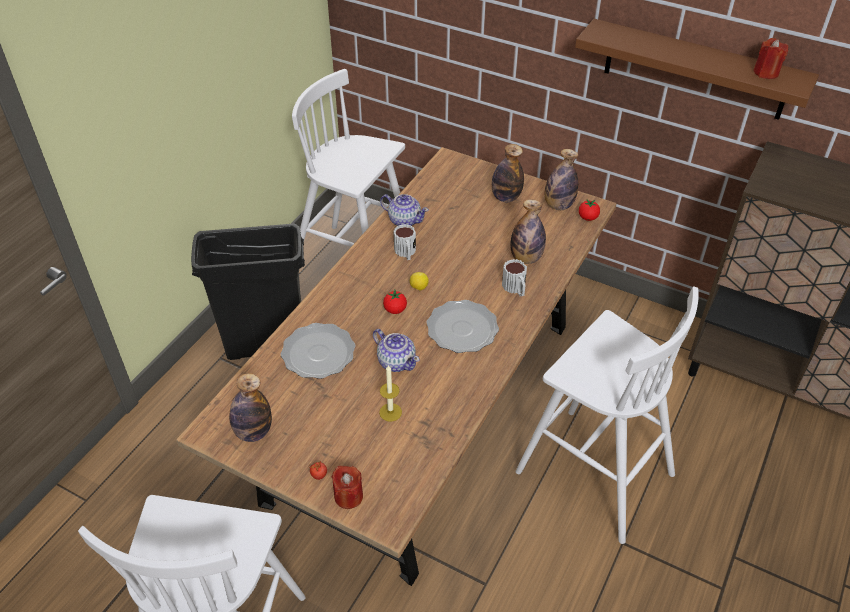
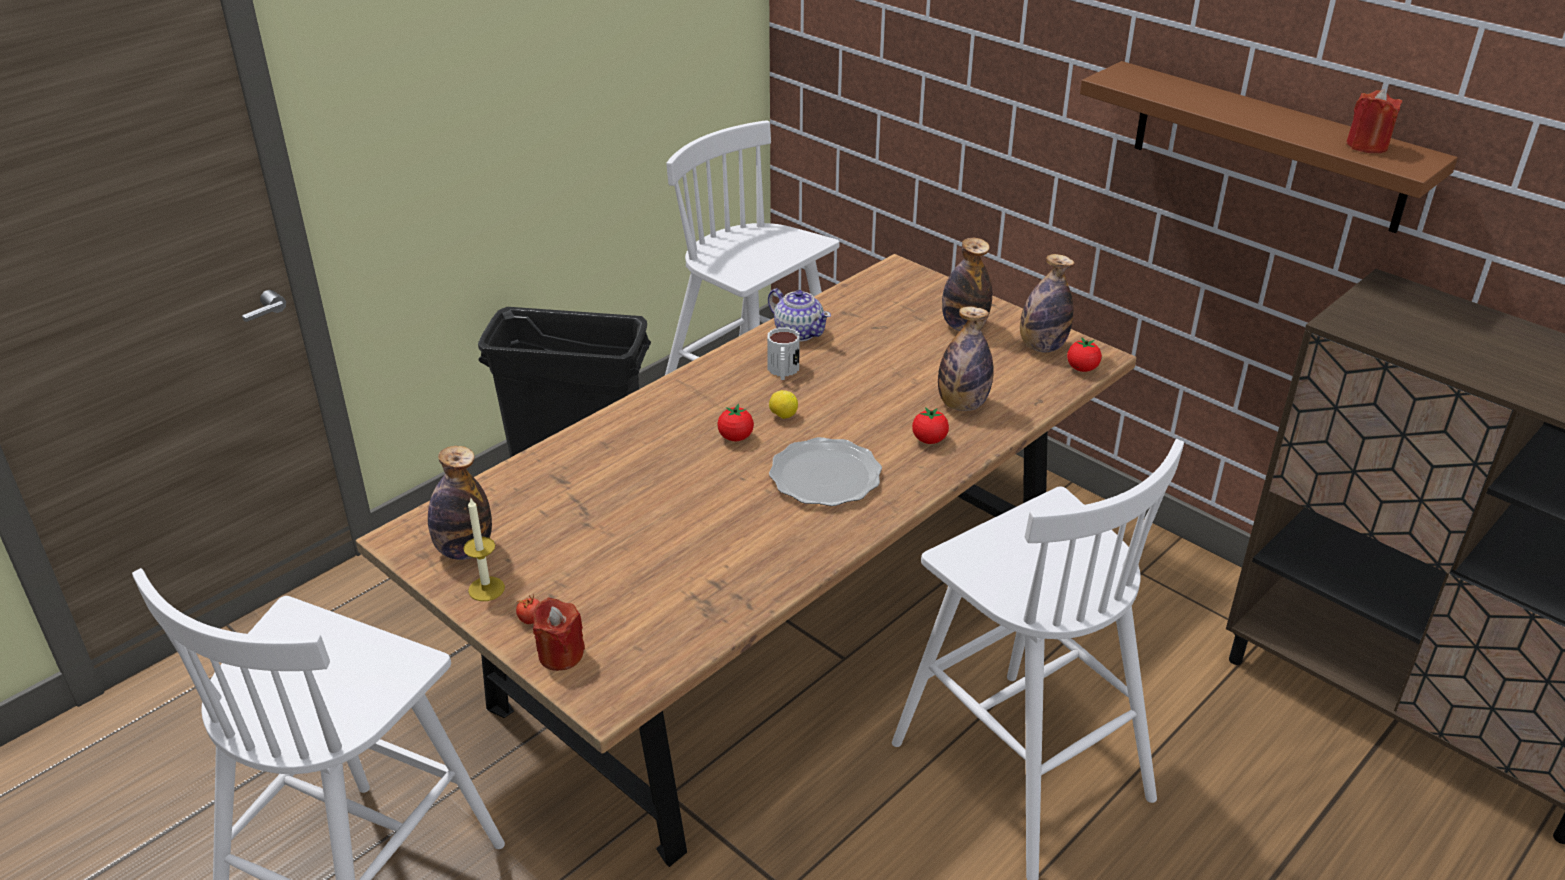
camera: 15 degrees right, 10 degrees down
plate [281,323,355,379] -> none
teapot [373,329,420,372] -> none
candle [379,365,402,422] -> candle moved to [463,498,505,601]
mug [502,259,527,296] -> tomato [912,407,949,444]

